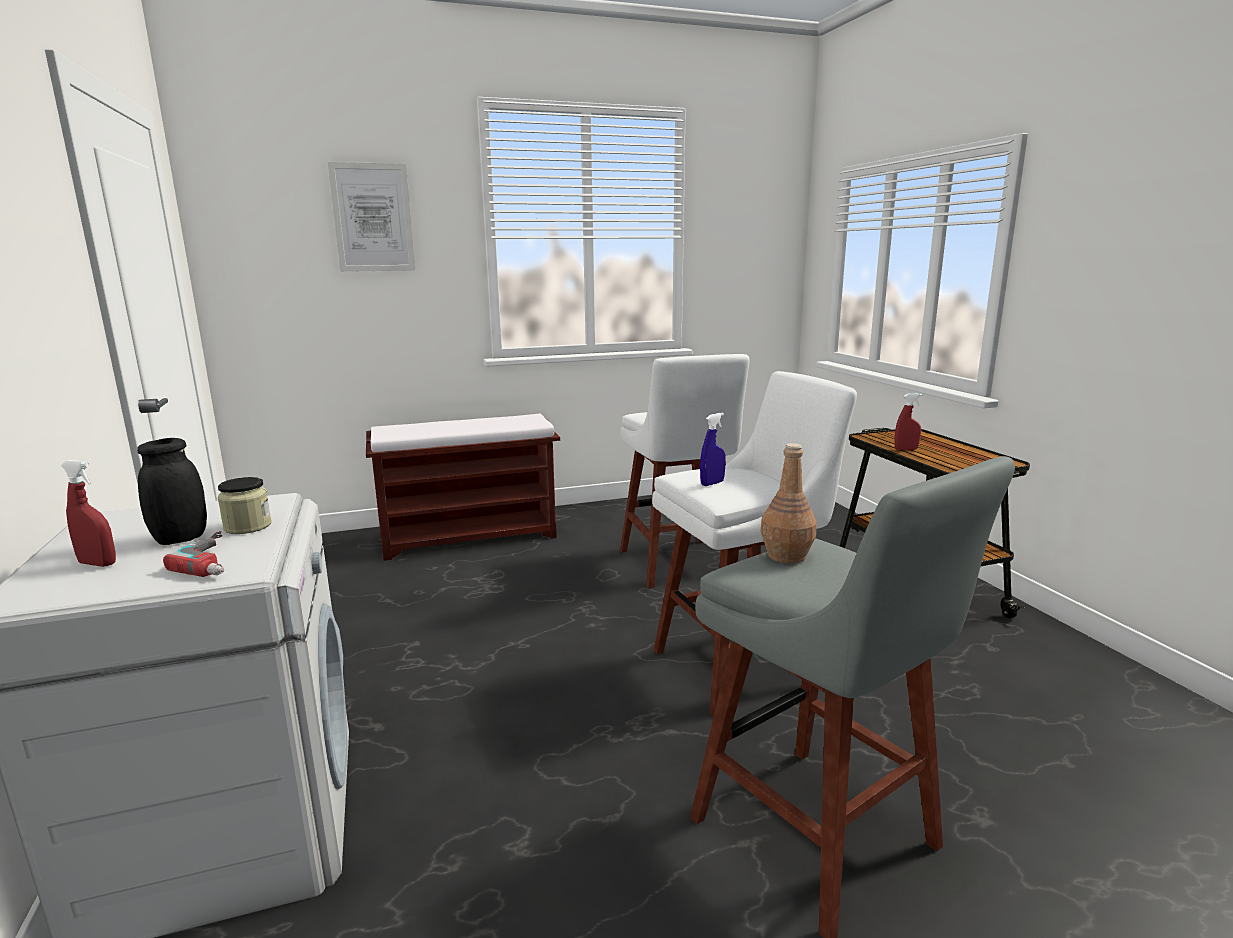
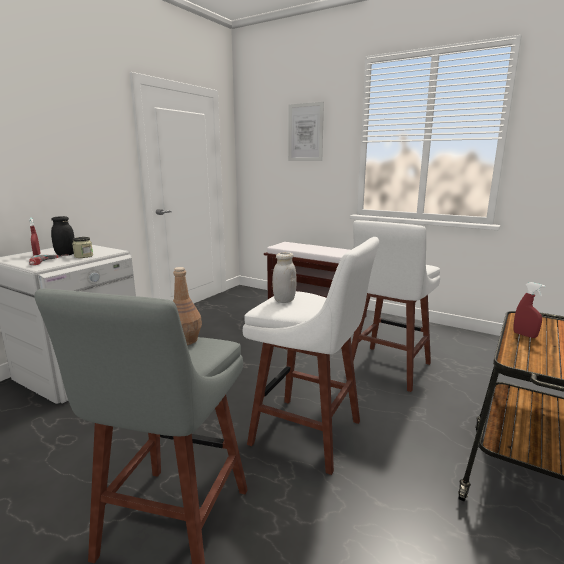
camera: 50 degrees right, 0 degrees up
blue spray bottle [700,413,725,486] -> white jar [272,252,297,303]

